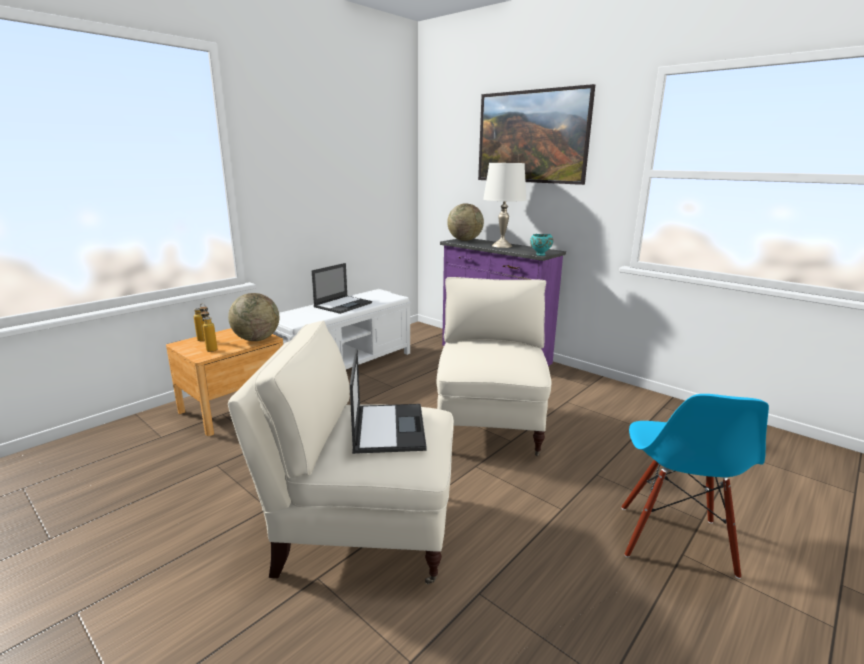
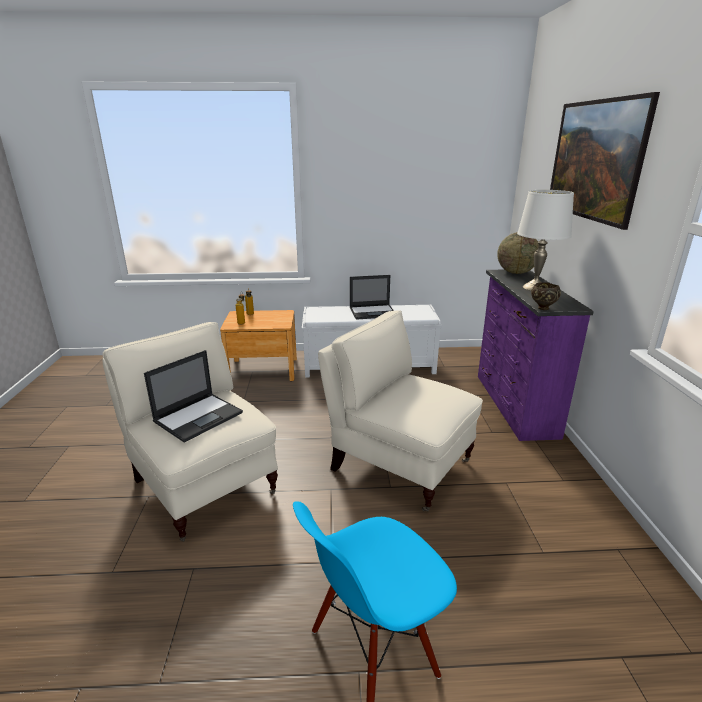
camera: 45 degrees right, 5 degrees up
globe [228,293,279,341] -> none
beige armchair [437,277,552,456] -> beige armchair turned 105 degrees counterclockwise [318,310,483,511]
turquoise bowl [530,234,553,256] -> brown bowl [531,282,561,310]

